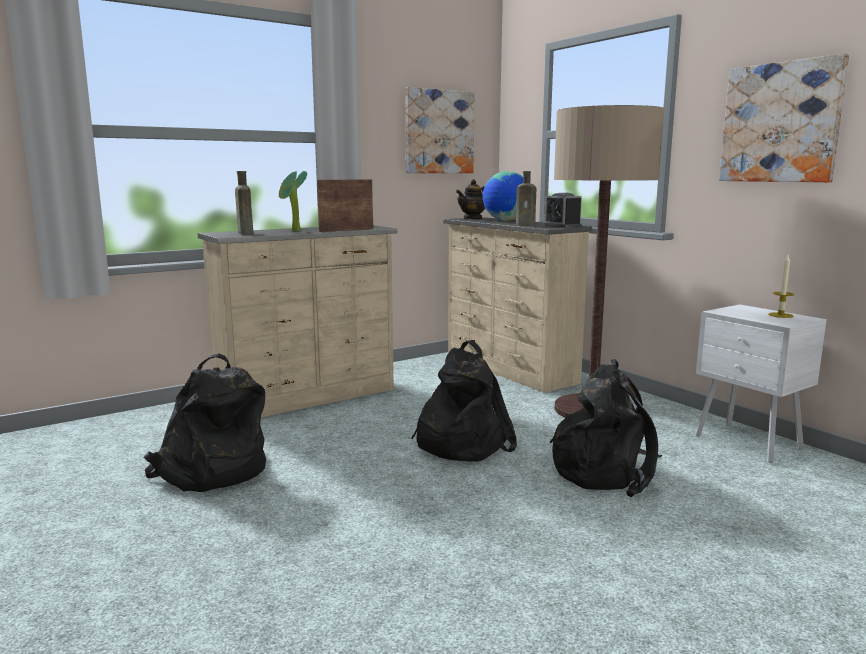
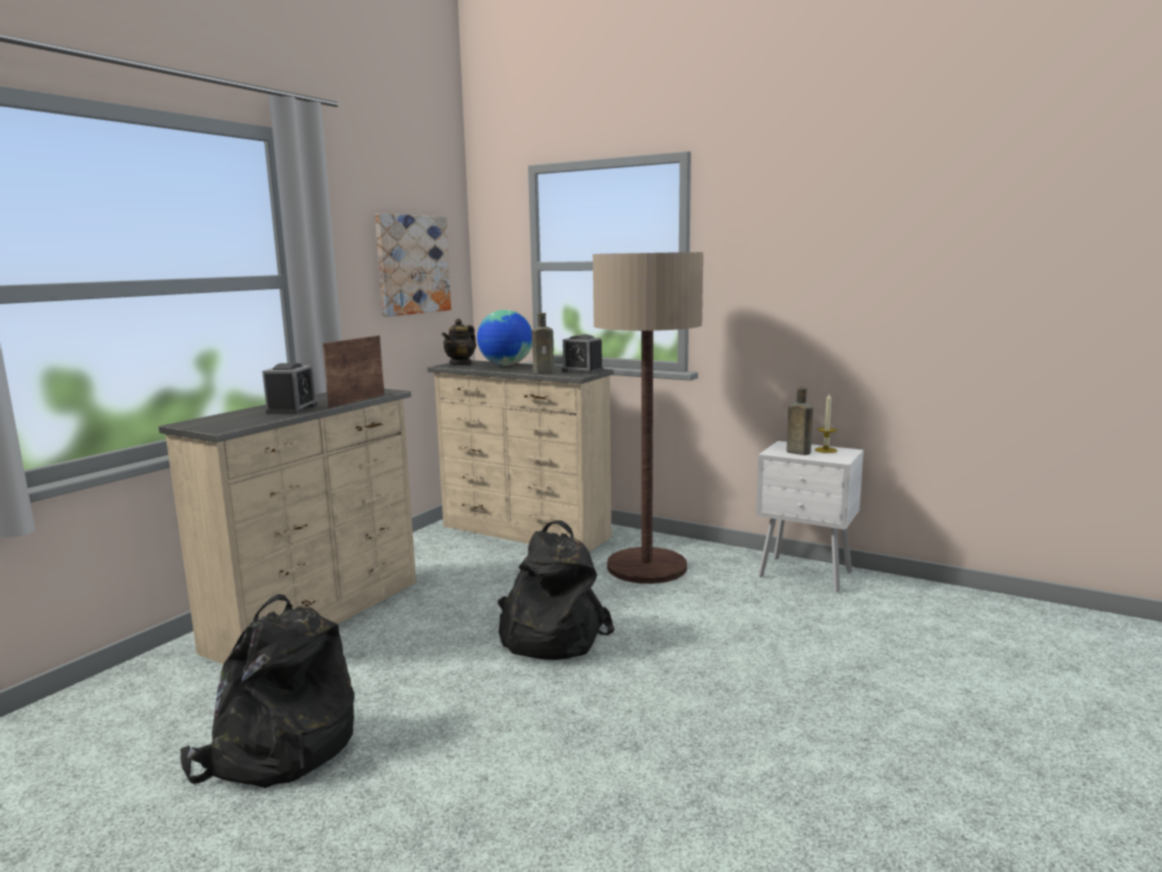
camera: 25 degrees left, 0 degrees up
brown bottle [235,171,253,235] -> brown bottle moved to [787,387,813,455]
potted plant [279,171,307,231] -> alarm clock [262,363,317,414]
black backpack [550,359,662,497] -> none
picture [719,53,849,182] -> none

